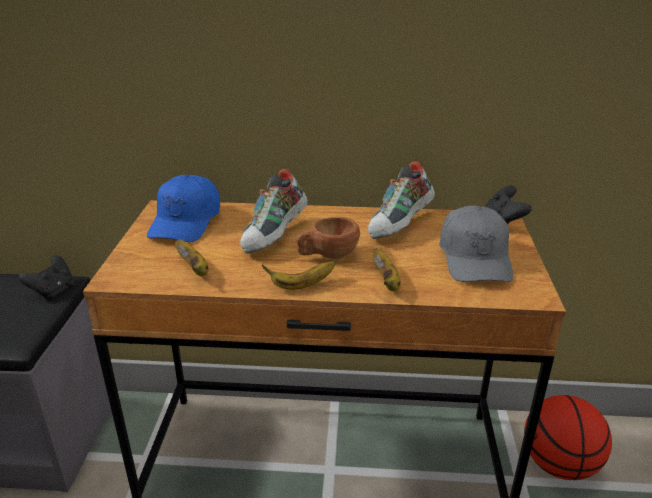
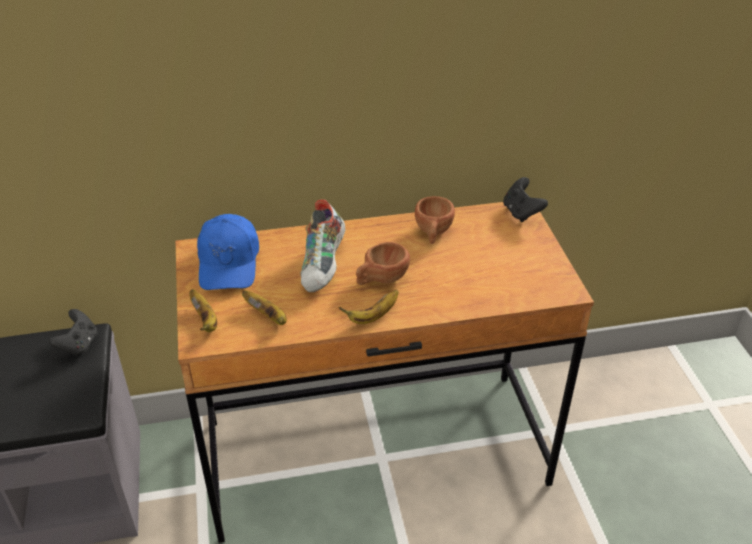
camera: 15 degrees left, 10 degrees up
shoe [368,162,435,239] -> brown cup [415,196,455,244]
banana [372,248,401,291] -> banana moved to [189,289,217,332]
grey cap [439,206,513,282] -> none
basketball [524,395,612,480] -> none

